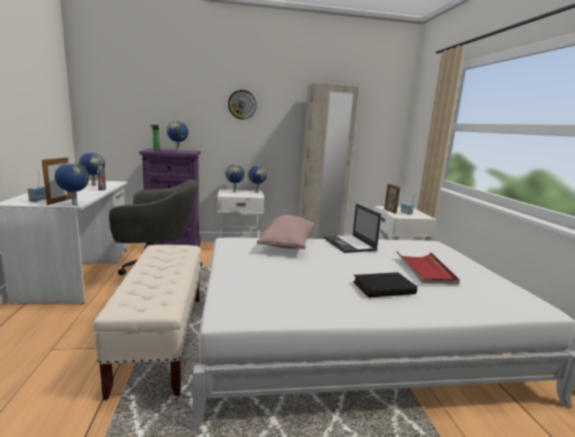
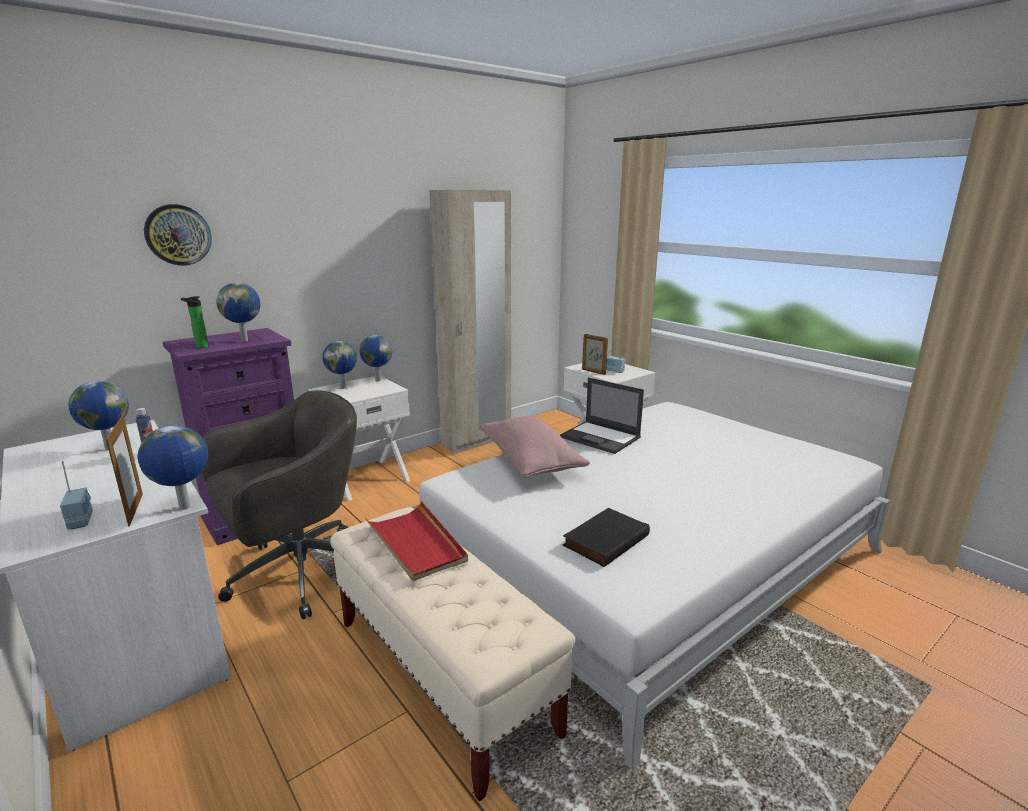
camera: 30 degrees left, 5 degrees up
wall clock [228,90,257,120] -> wall clock moved to [144,204,212,266]
black book [353,272,417,298] -> black book moved to [563,508,650,567]
red tray [396,251,460,285] -> red tray moved to [365,501,468,581]

